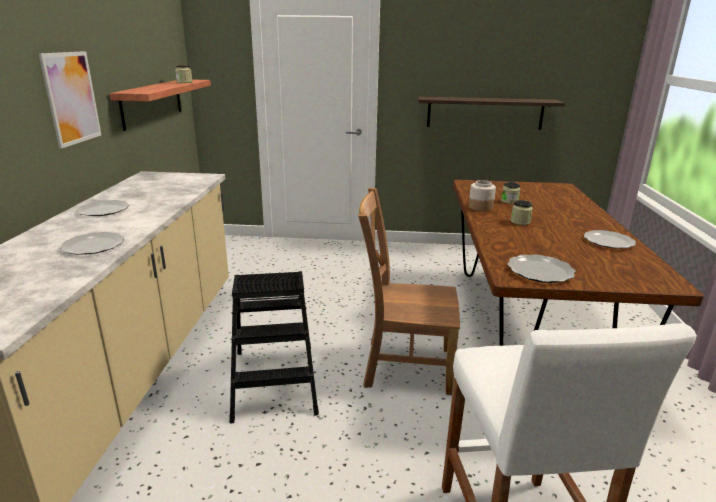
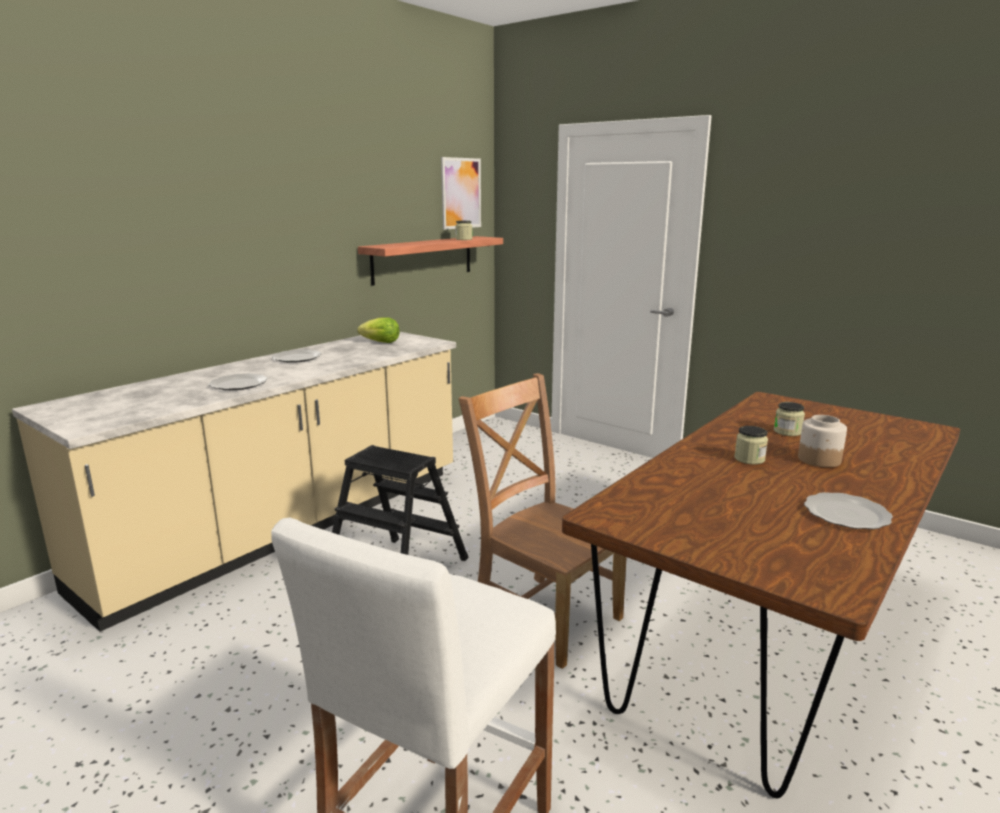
camera: 35 degrees right, 5 degrees down
picture [39,51,101,148] -> picture moved to [441,157,481,230]
shelf [418,97,565,130] -> none
jar [469,180,496,212] -> jar moved to [798,415,847,468]
plate [507,254,576,283] -> none
none -> lettuce [357,317,400,343]

